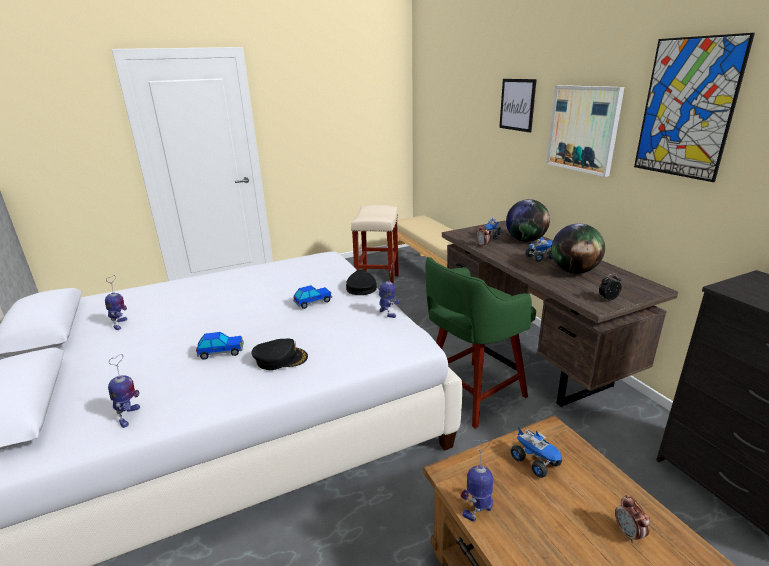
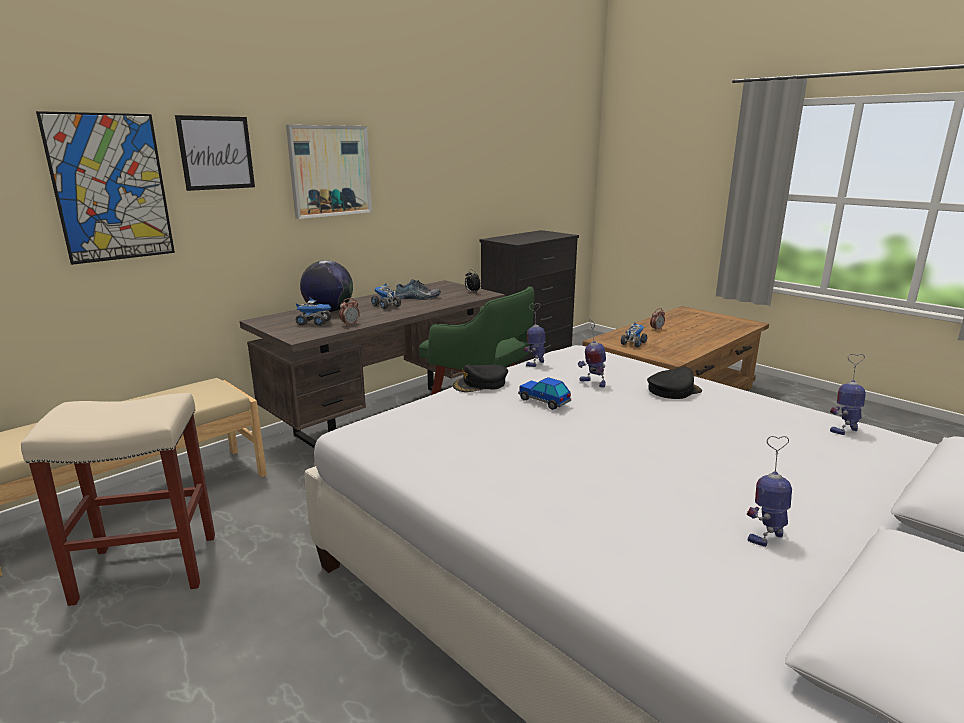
camera: 110 degrees left, 5 degrees down
toy car [196,332,244,360] -> none
black cap [251,338,308,370] -> black cap turned 90 degrees clockwise [647,367,702,399]
toy robot [461,440,493,522] -> toy robot moved to [577,319,606,388]
globe [551,224,605,274] -> shoe [396,279,441,300]
picture [634,33,755,182] -> picture moved to [36,111,175,265]

